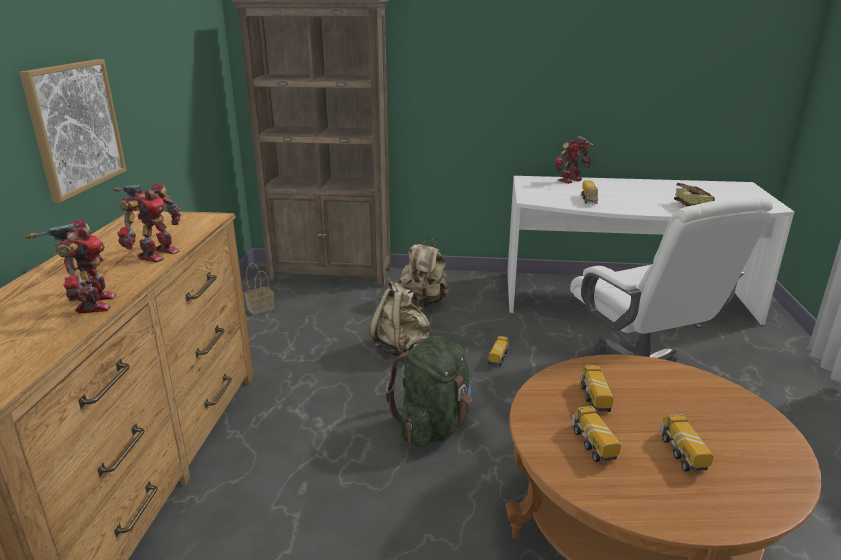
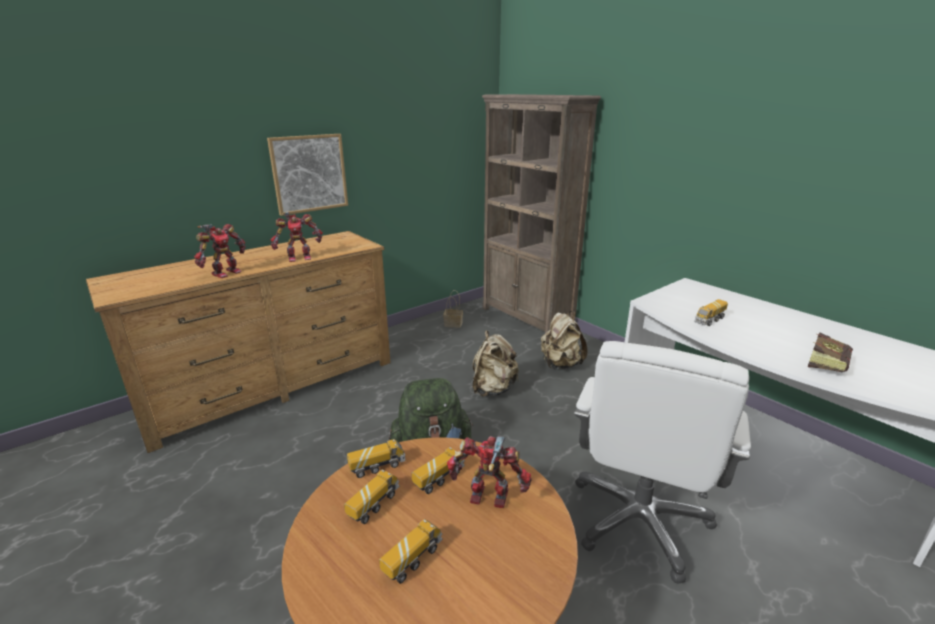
camera: 45 degrees right, 0 degrees up
toy truck [488,336,509,366] -> toy truck moved to [347,439,406,478]
toy robot [555,136,594,184] -> toy robot moved to [447,436,532,508]

